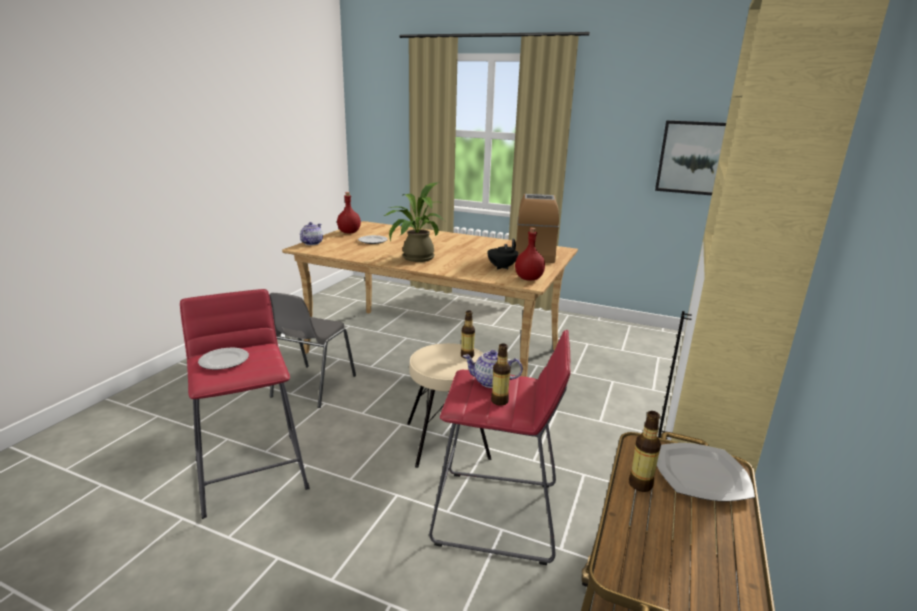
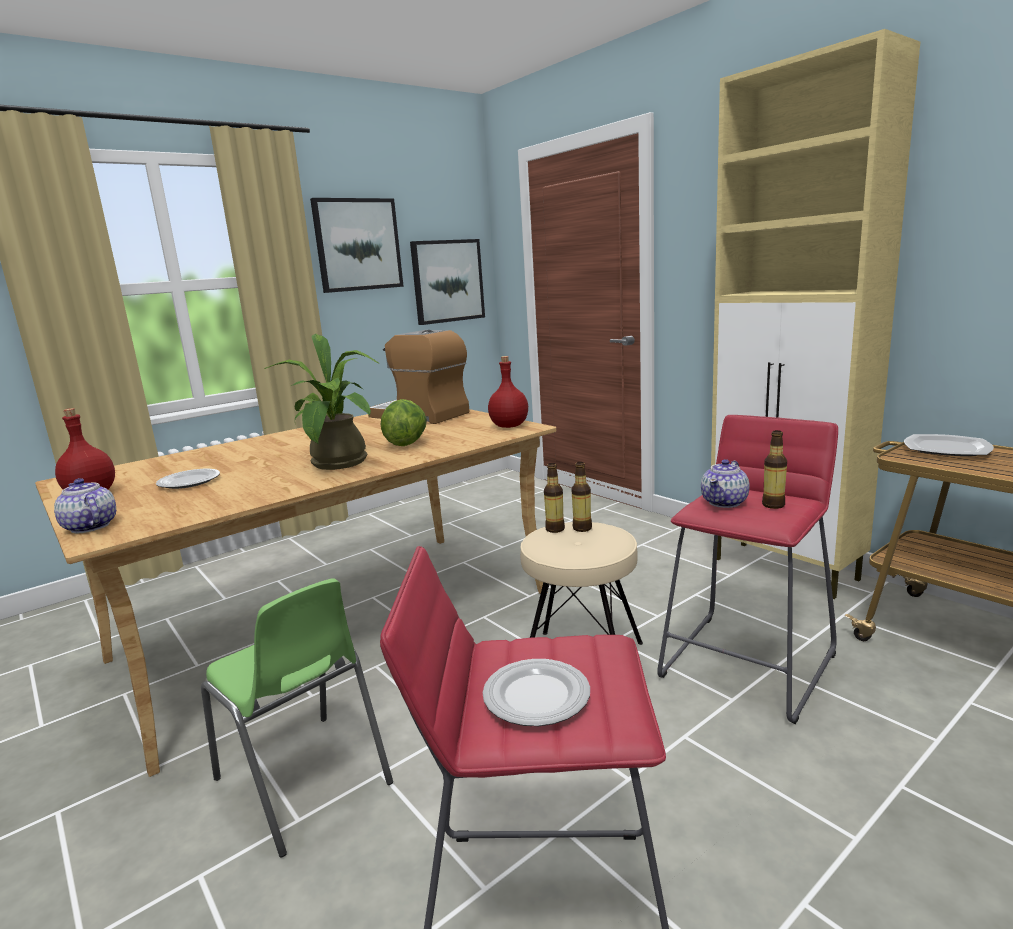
camera: 60 degrees left, 5 degrees down
grey chair [269,293,356,408] -> green chair [201,578,393,857]
black teapot [487,238,518,270] -> none
bottle [629,411,661,492] -> bottle moved to [544,463,565,533]
none -> picture [310,198,404,293]
none -> lettuce [380,399,427,446]

